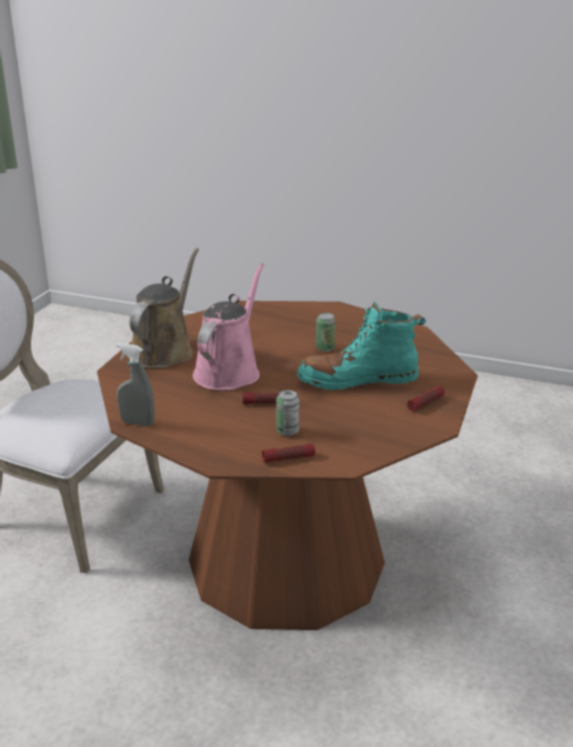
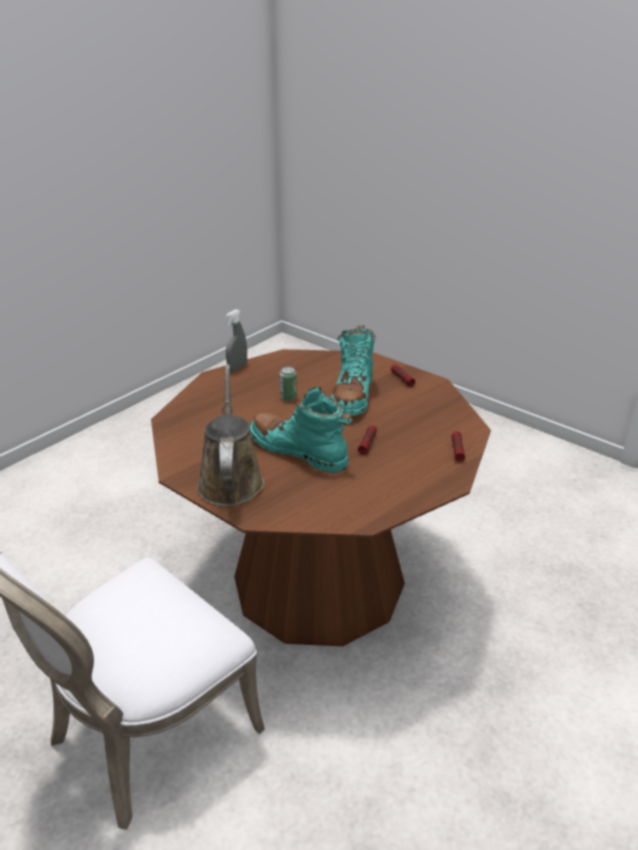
camera: 70 degrees left, 5 degrees up
grey spray bottle [116,343,155,426] -> grey spray bottle moved to [226,309,247,372]
brown watering can [129,248,199,368] -> brown watering can turned 45 degrees clockwise [197,364,264,506]
pink watering can [193,263,264,391] -> turquoise boot [250,386,353,473]
can [276,390,299,436] -> none

